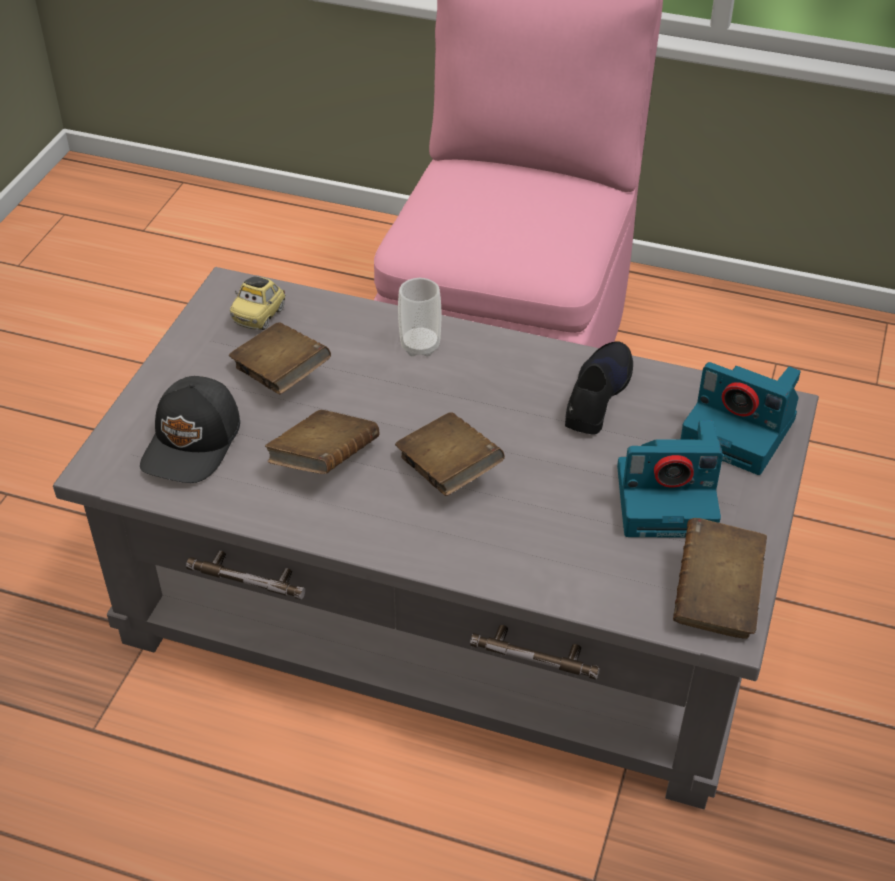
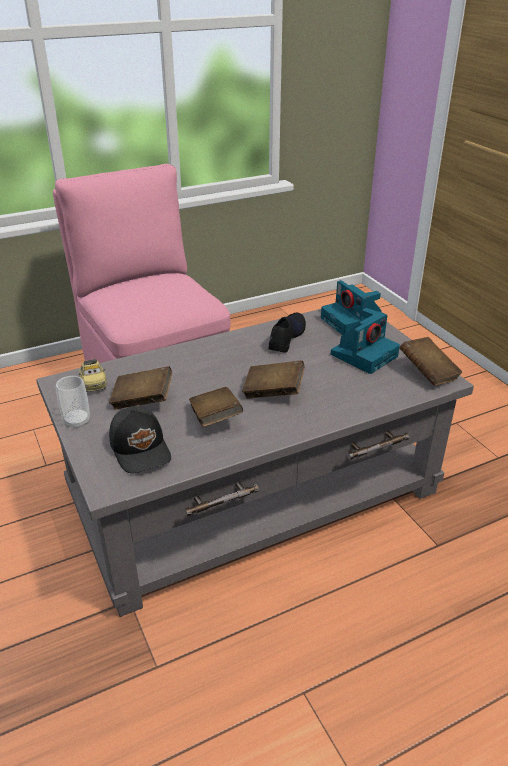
camera: 45 degrees left, 10 degrees down
cup [398,278,441,357] -> cup moved to [56,376,90,429]
black shoe [565,341,633,435] -> black shoe turned 45 degrees clockwise [269,313,306,353]
camera [680,362,801,475] -> camera turned 75 degrees clockwise [321,280,382,335]

